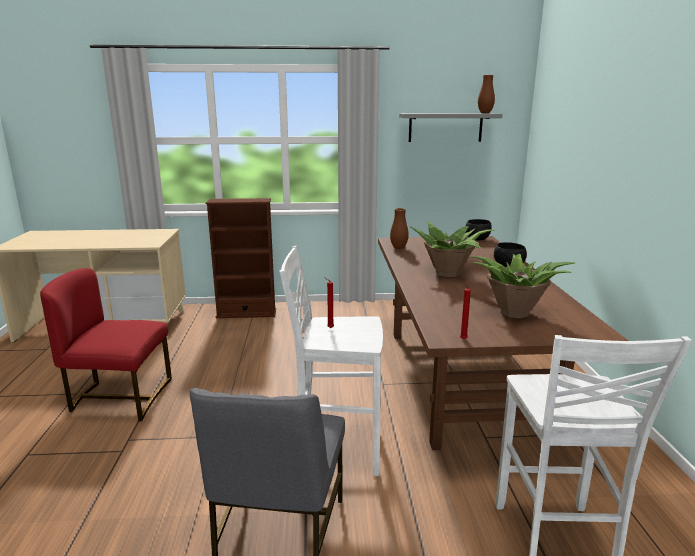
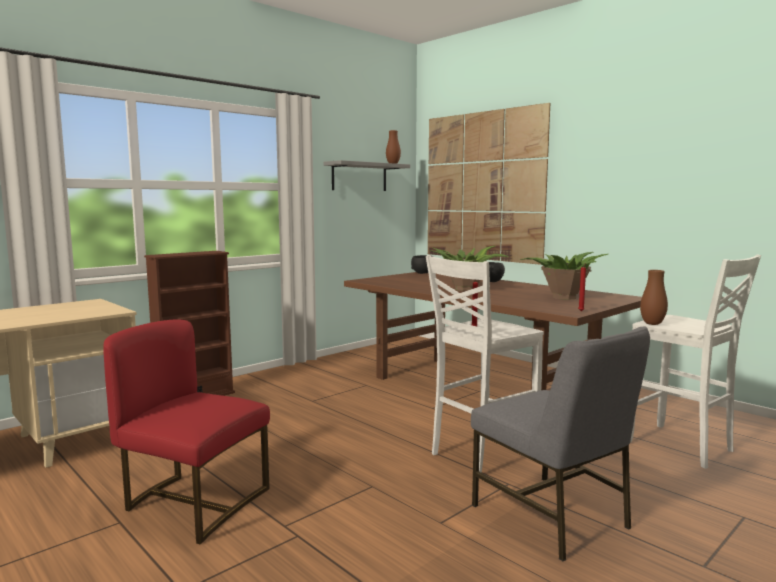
camera: 40 degrees left, 10 degrees down
red chair [40,268,172,421] -> red chair turned 60 degrees clockwise [103,320,270,544]
brown vase [390,208,409,249] -> brown vase moved to [640,270,668,325]
none -> picture [428,103,550,265]

